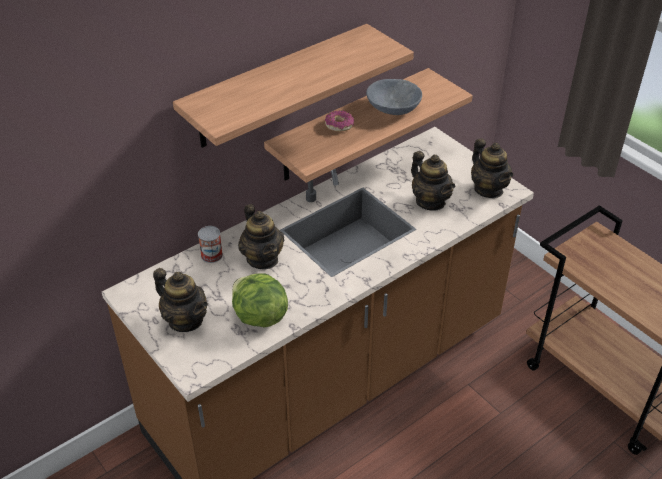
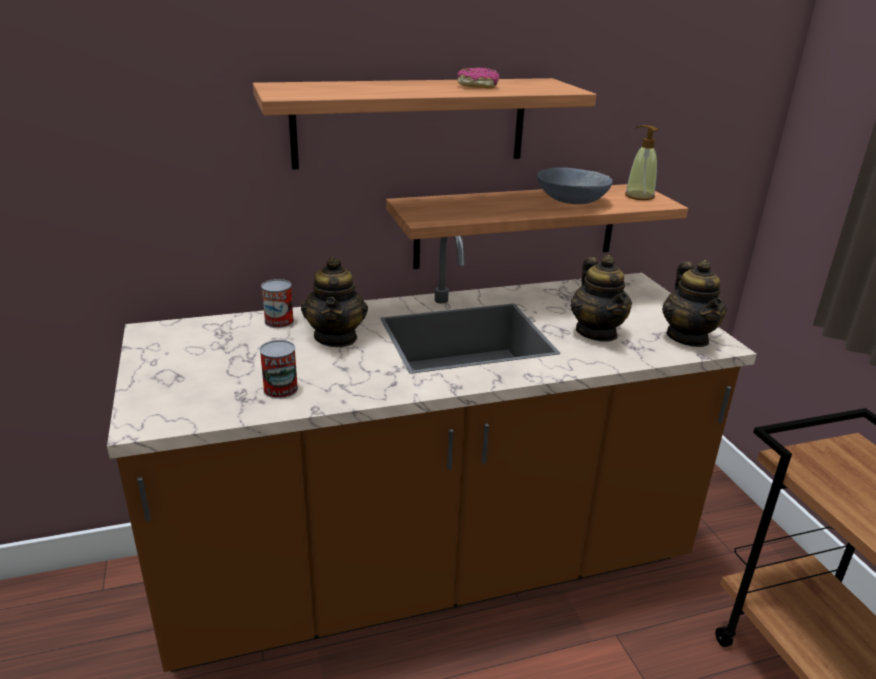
camera: 20 degrees right, 15 degrees down
teapot [153,268,208,332] -> none
lettuce [232,273,288,328] -> can [260,340,298,399]
donut [325,110,354,132] -> donut moved to [457,67,499,89]
none -> soap dispenser [625,125,659,200]

